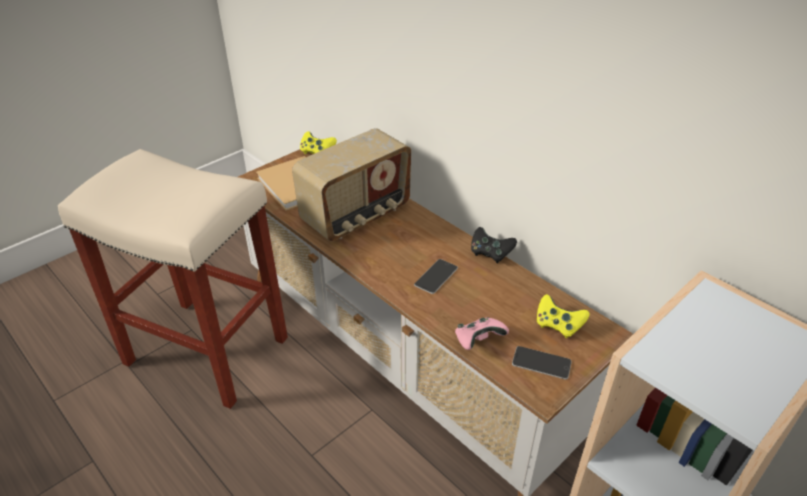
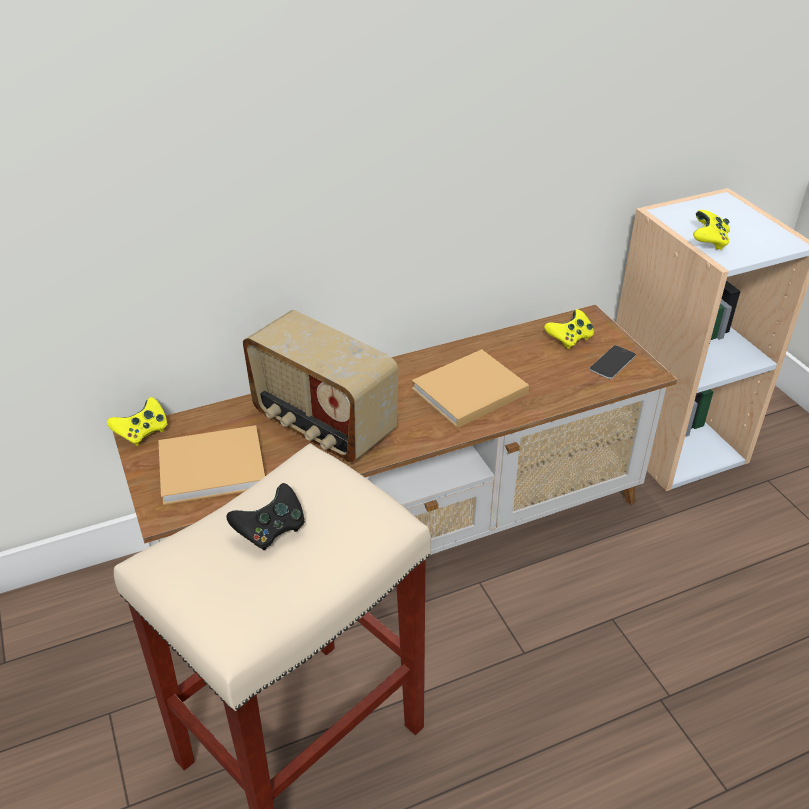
camera: 70 degrees left, 0 degrees up
radio [292,128,411,241] -> radio turned 150 degrees clockwise [243,310,398,463]
phone [414,259,458,294] -> beige book [412,349,529,428]
pink game controller [455,317,509,350] -> none
black game controller [471,227,517,263] -> black game controller moved to [226,483,305,550]
none -> yellow game controller [693,210,730,250]

